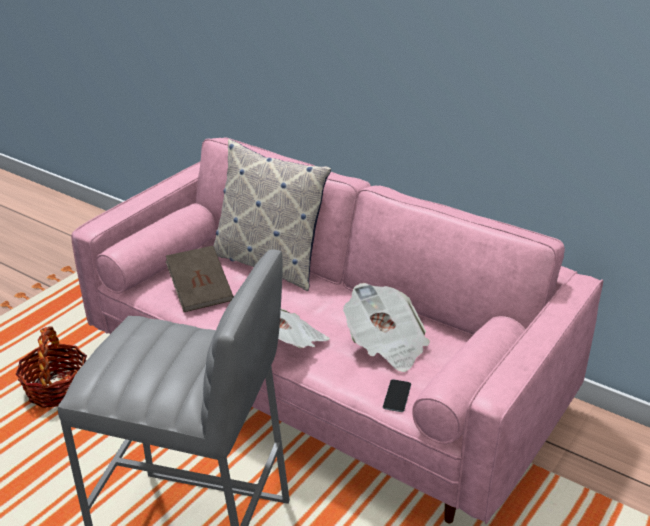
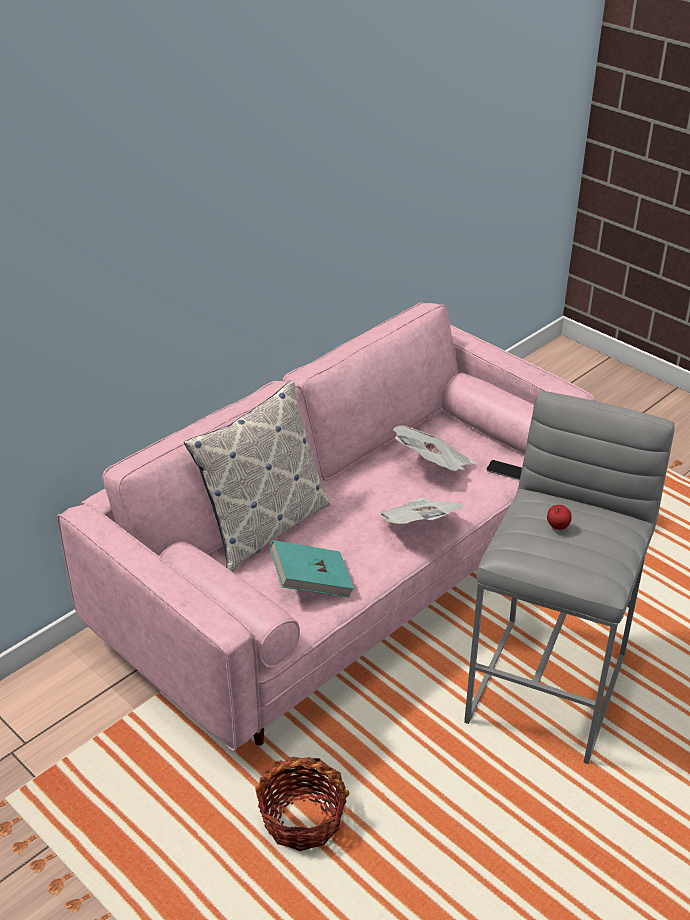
camera: 80 degrees left, 5 degrees up
brown book [165,246,234,312] -> turquoise book [270,540,354,598]
none -> apple [547,505,572,530]

